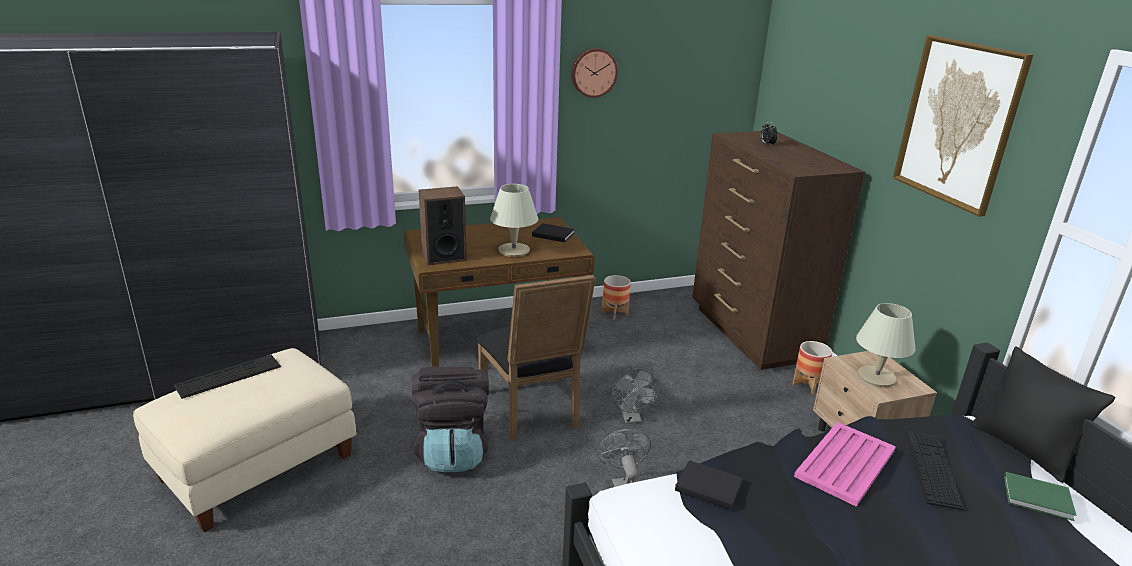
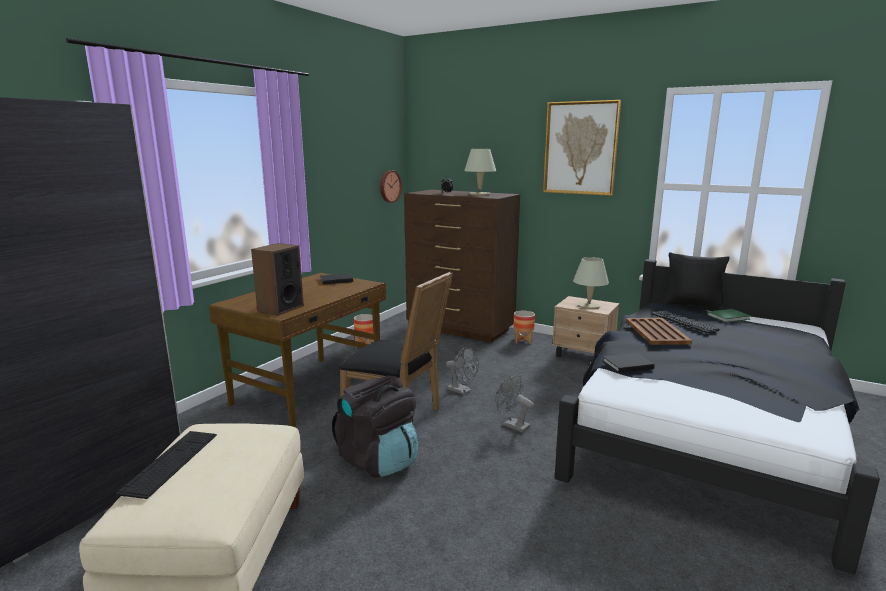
camera: 40 degrees left, 10 degrees down
beige table lamp [490,184,538,257] -> beige table lamp moved to [464,149,496,196]
wall clock [571,48,618,98] -> wall clock moved to [380,170,402,203]
pink tray [794,422,896,507] -> brown tray [626,318,692,345]

